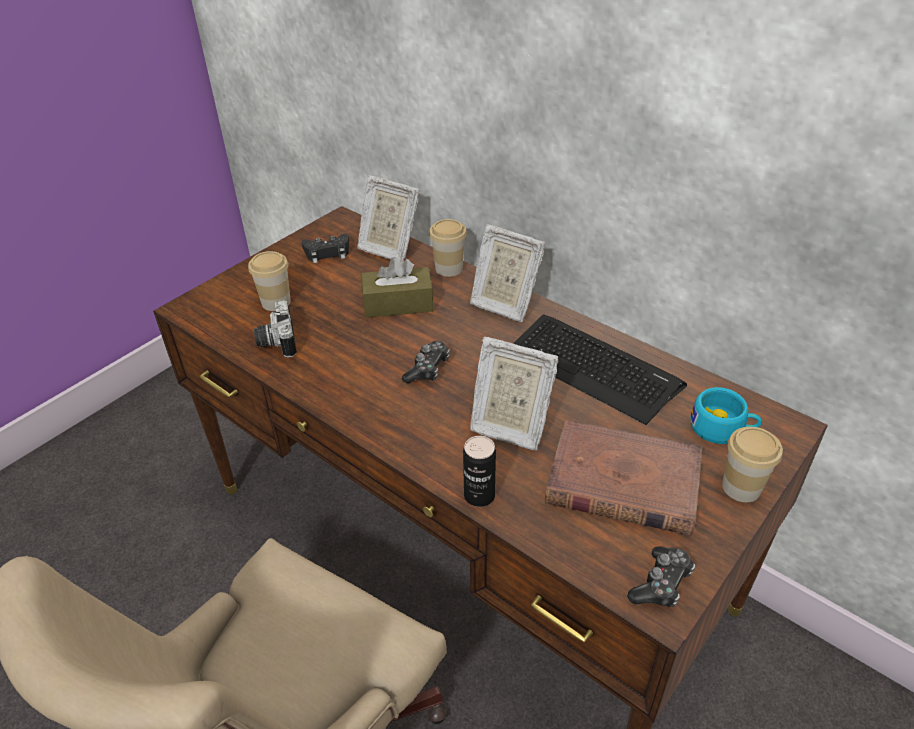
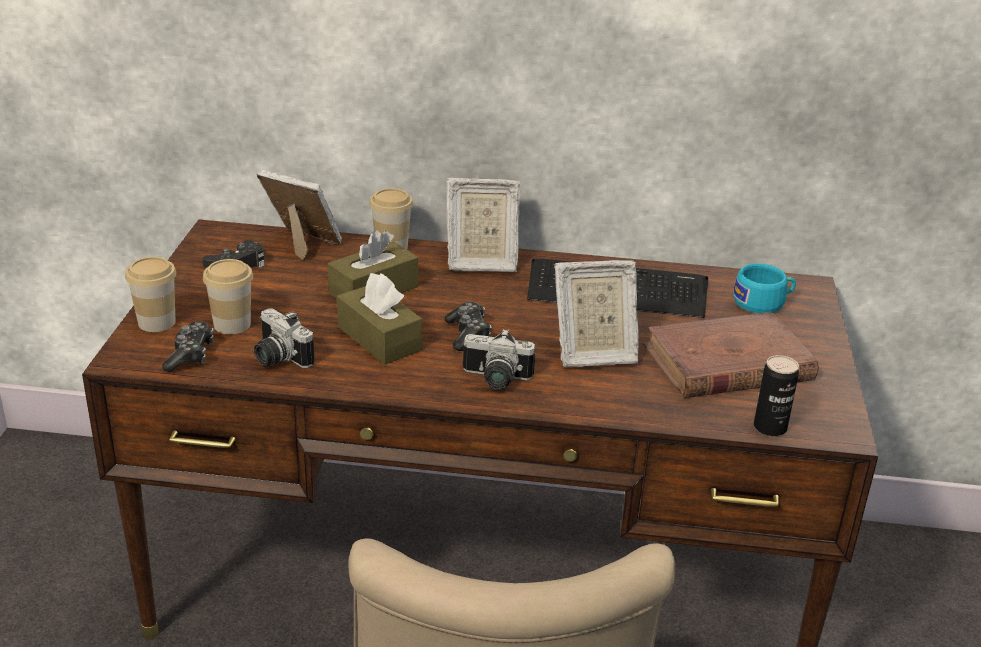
camera: 35 degrees left, 10 degrees down
picture frame [357,175,420,262] -> picture frame turned 150 degrees counterclockwise [256,169,342,261]
can [463,436,496,507] -> can moved to [754,355,799,437]
game controller [627,546,695,607] -> game controller moved to [162,321,214,372]
cup [722,427,783,502] -> cup moved to [125,257,176,332]
none -> brown tissue box [337,273,423,365]
none -> camera [463,329,535,390]

